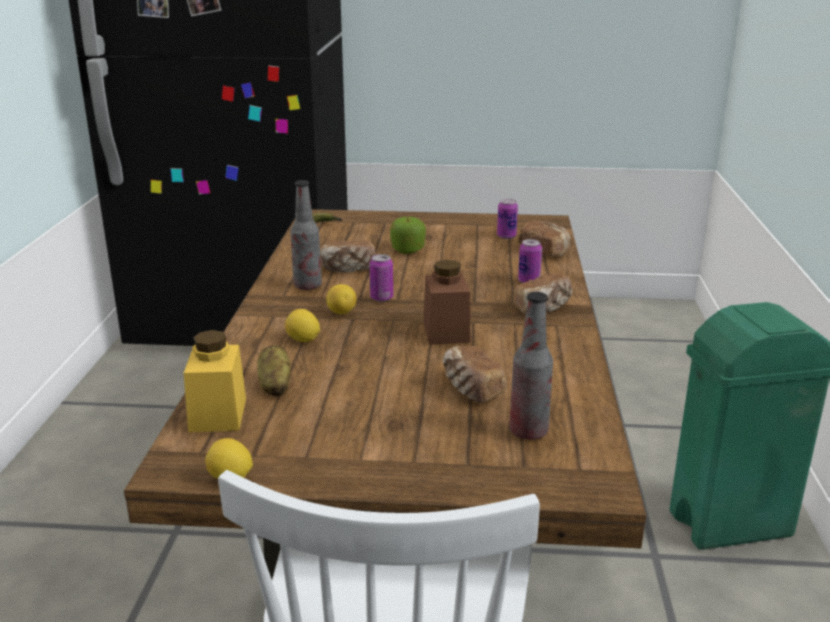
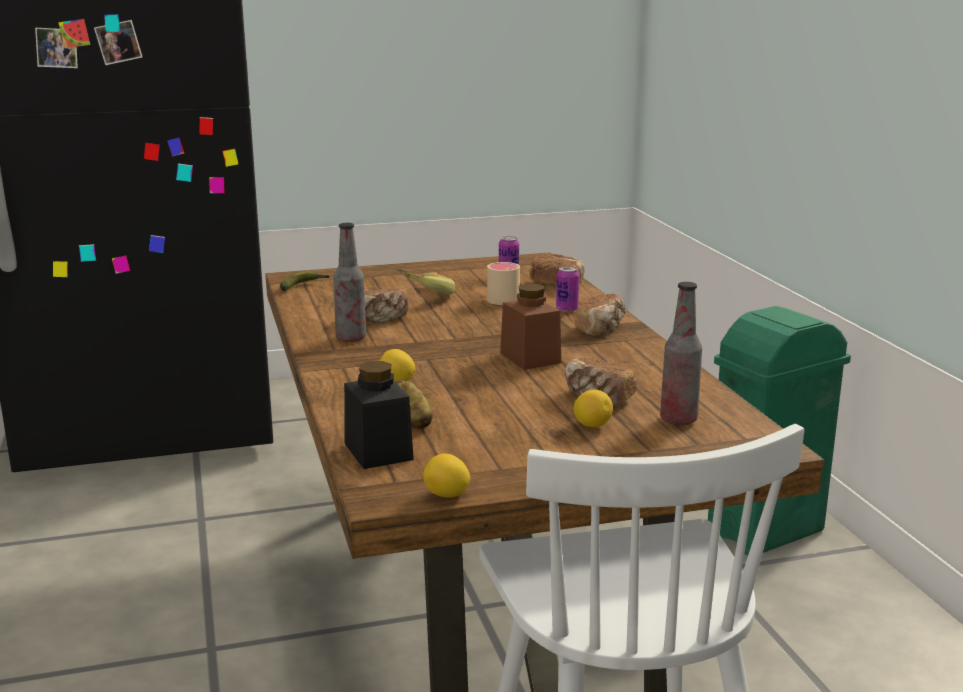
camera: 20 degrees left, 5 degrees down
yellow jar [184,330,246,432] -> black jar [344,361,414,469]
lemon [326,284,357,314] -> lemon moved to [574,390,613,427]
can [370,254,393,302] -> none
apple [390,217,426,254] -> banana [397,269,455,295]
none -> beige mug [487,262,520,305]

